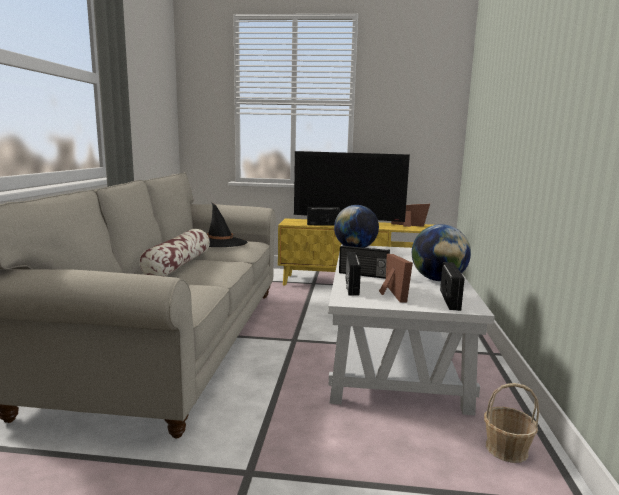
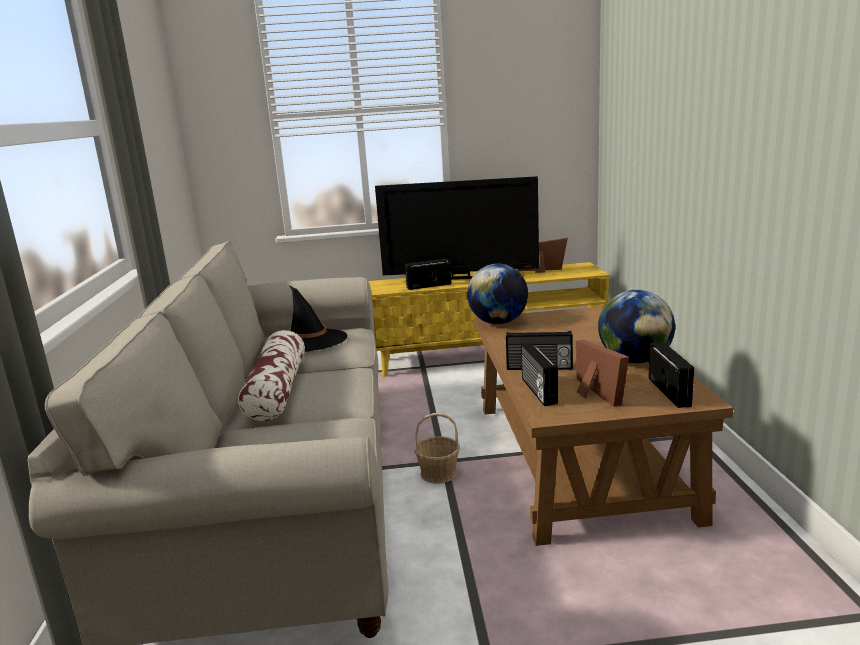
camera: 10 degrees left, 5 degrees up
white coffee table [328,244,495,415] -> brown coffee table [474,306,733,546]
basket [484,383,539,463] -> basket moved to [414,413,460,483]

